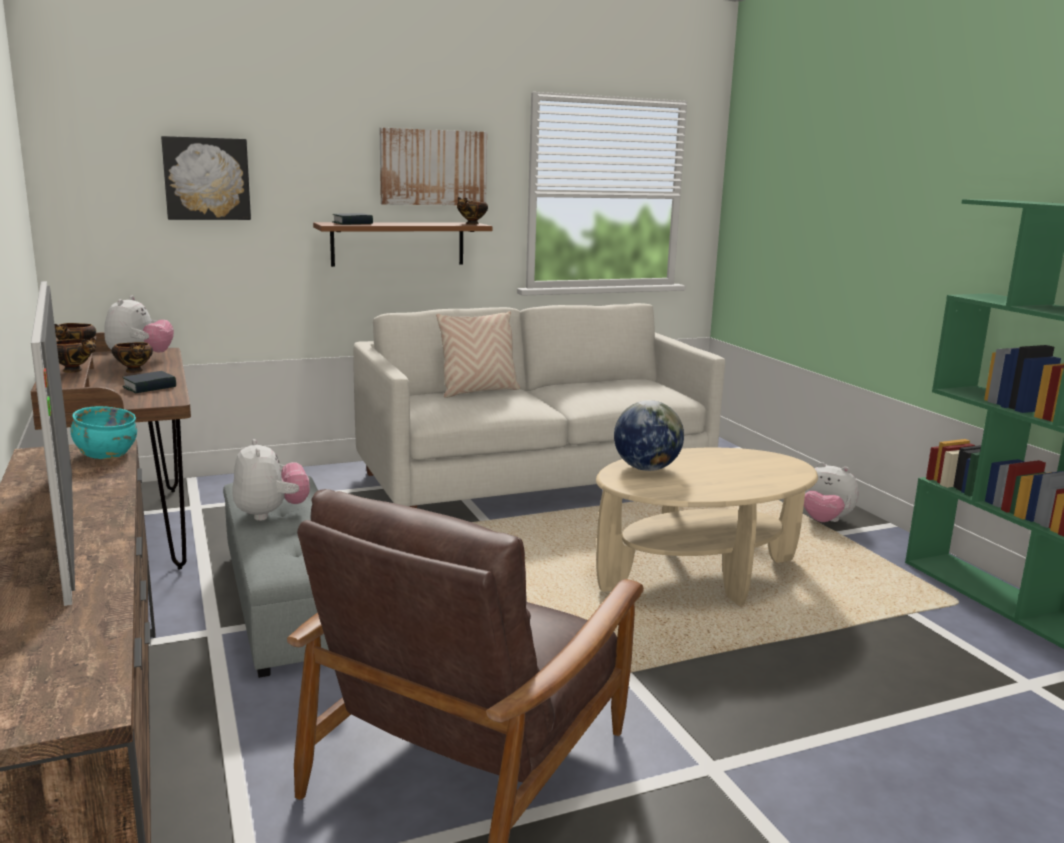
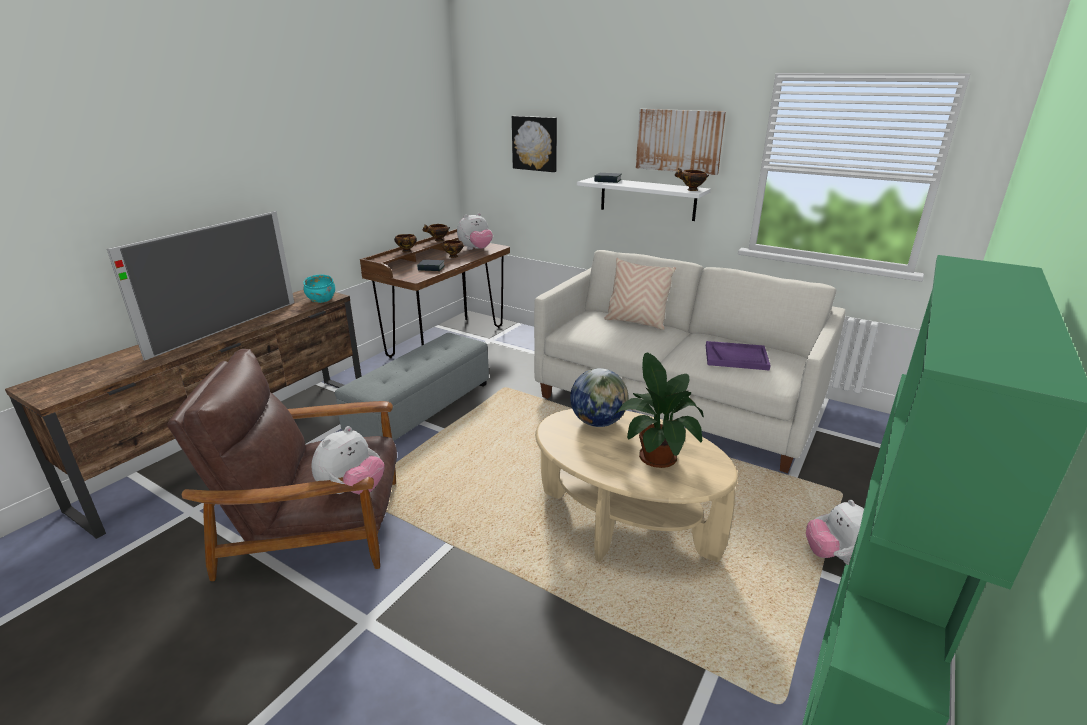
camera: 55 degrees right, 10 degrees up
plush toy [232,439,310,521] -> plush toy moved to [311,426,385,495]
brown shelf [313,222,492,267] -> white shelf [577,177,711,221]
none -> potted plant [613,352,704,468]
none -> purple tray [706,341,771,370]

